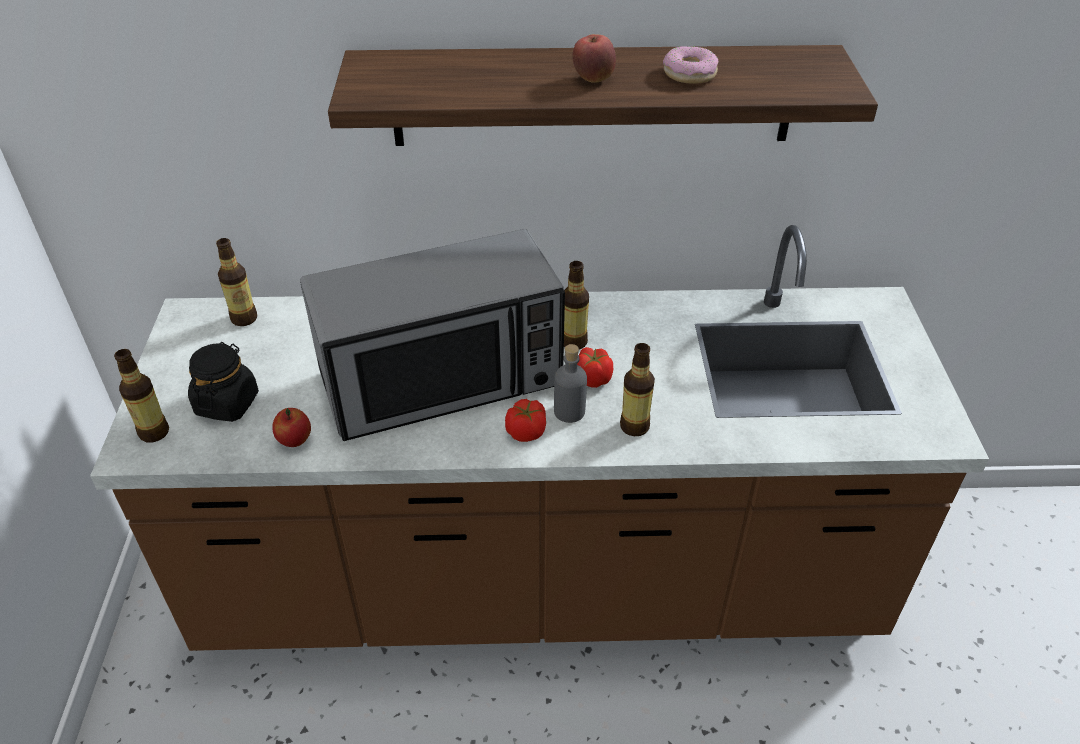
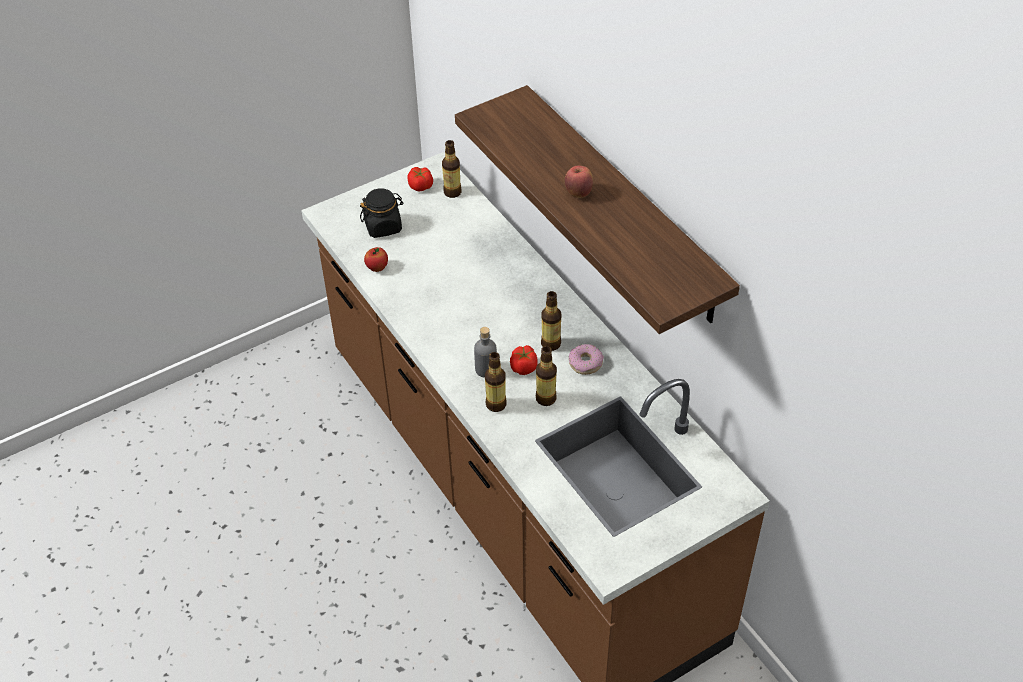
camera: 60 degrees right, 5 degrees up
bottle [114,349,169,442] -> bottle moved to [536,346,557,406]
microwave [300,229,565,441] -> none
tomato [505,399,546,442] -> tomato moved to [407,167,433,191]
donut [663,46,718,84] -> donut moved to [569,344,604,375]

